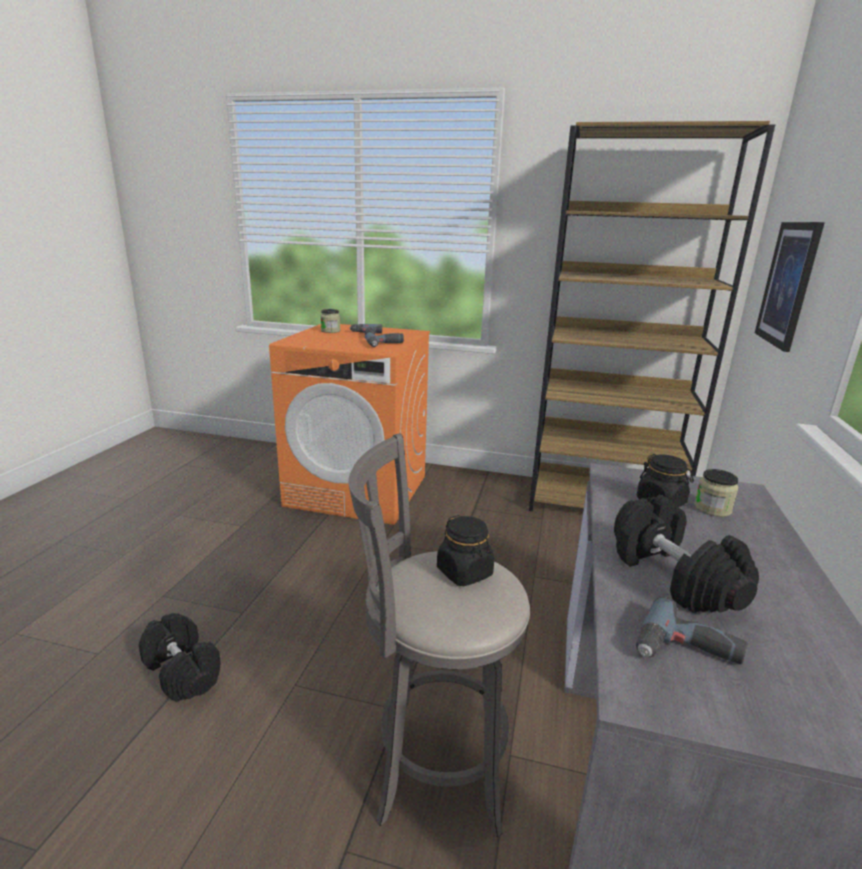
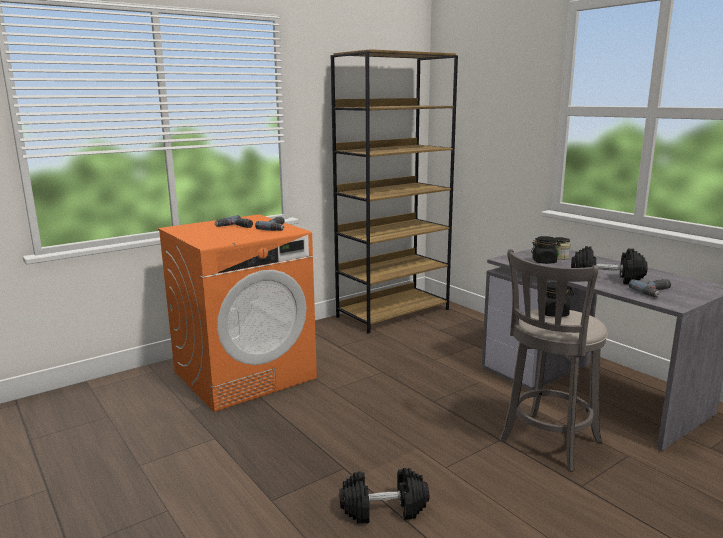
camera: 50 degrees left, 5 degrees down
jar [320,309,340,333] -> none
picture [755,222,825,352] -> none

